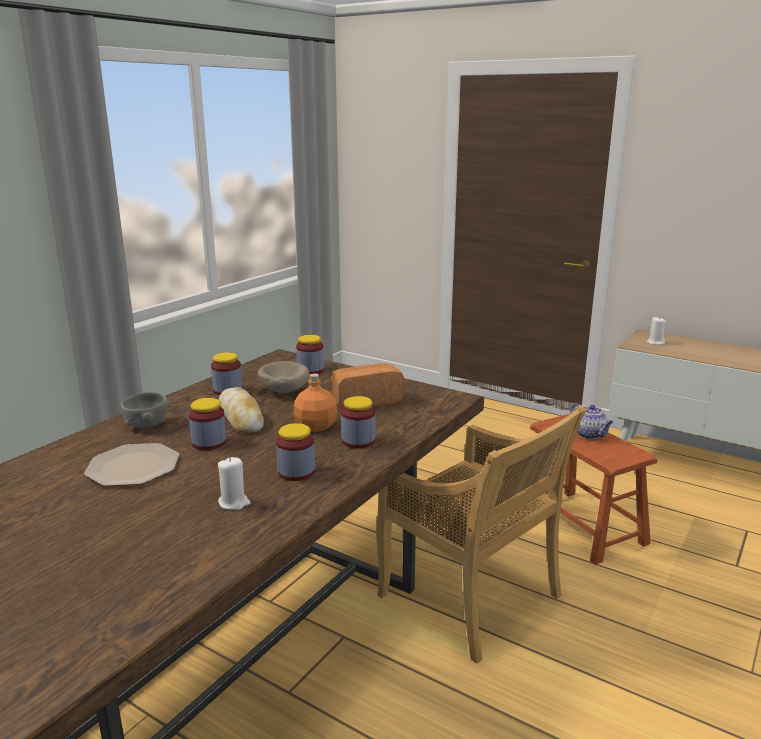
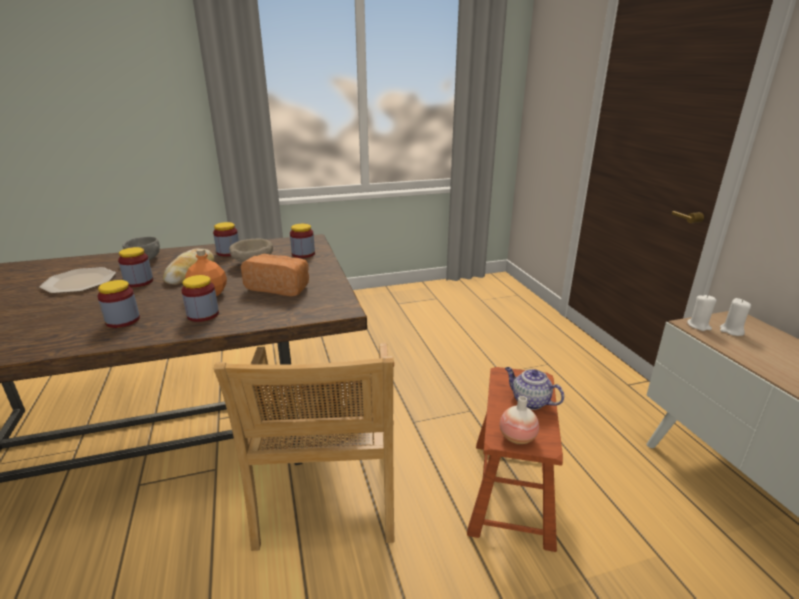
camera: 40 degrees right, 5 degrees up
white candle [218,457,251,510] -> white candle moved to [687,295,716,331]
teapot [570,403,614,439] -> teapot turned 120 degrees clockwise [505,367,564,410]
none -> vase [500,396,539,444]

